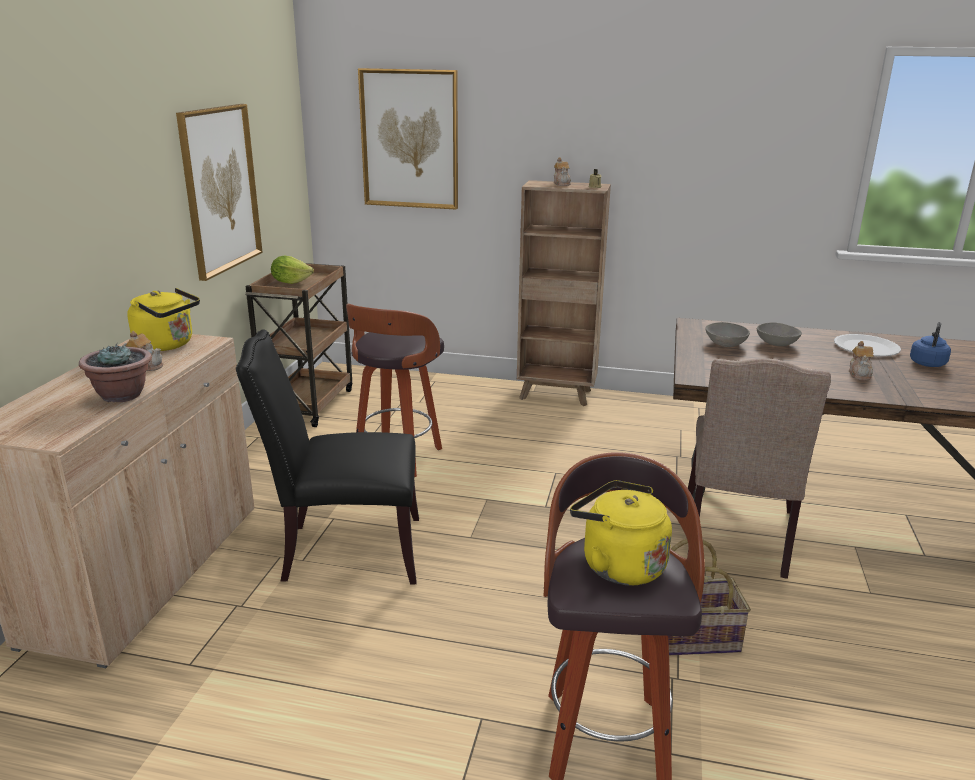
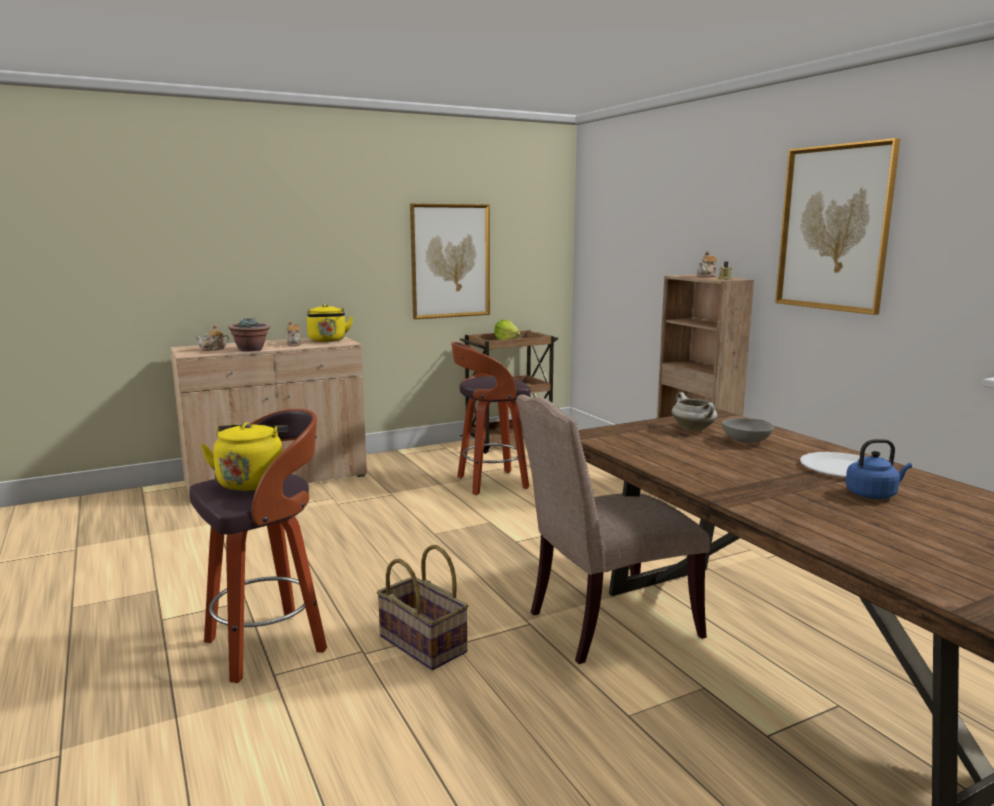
camera: 50 degrees right, 10 degrees down
black chair [236,329,419,584] -> none
picture [358,68,458,210] -> picture moved to [775,138,900,315]
grey bowl [705,322,750,347] -> white cooking pot [672,392,717,431]
teapot [849,341,874,380] -> teapot moved to [195,325,229,351]

